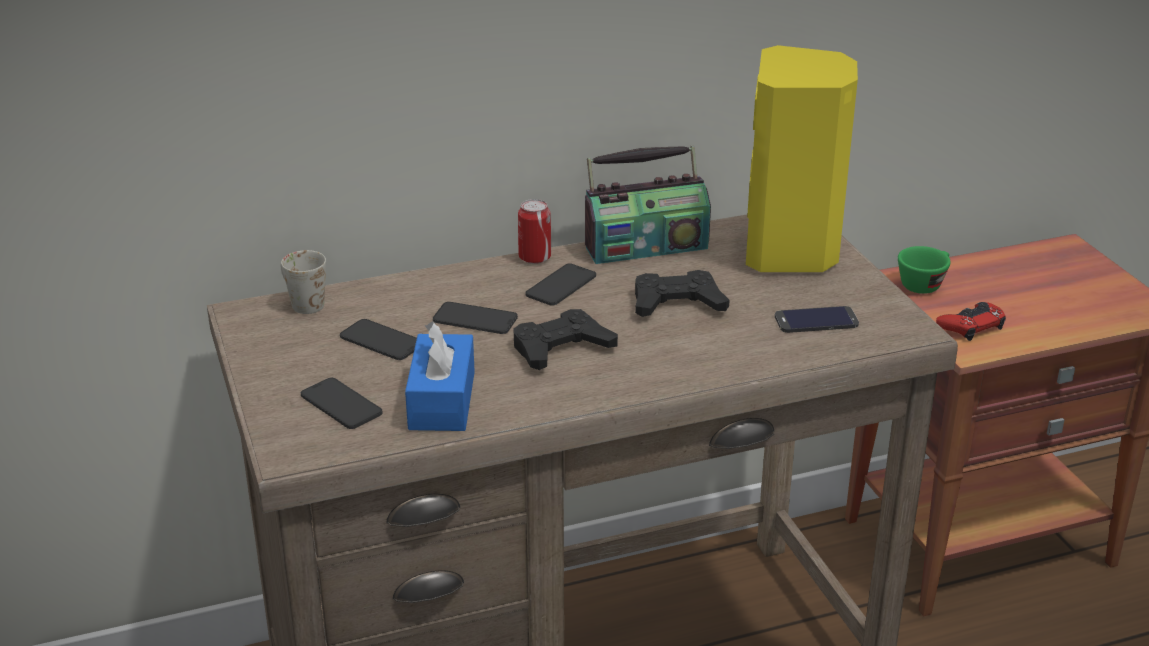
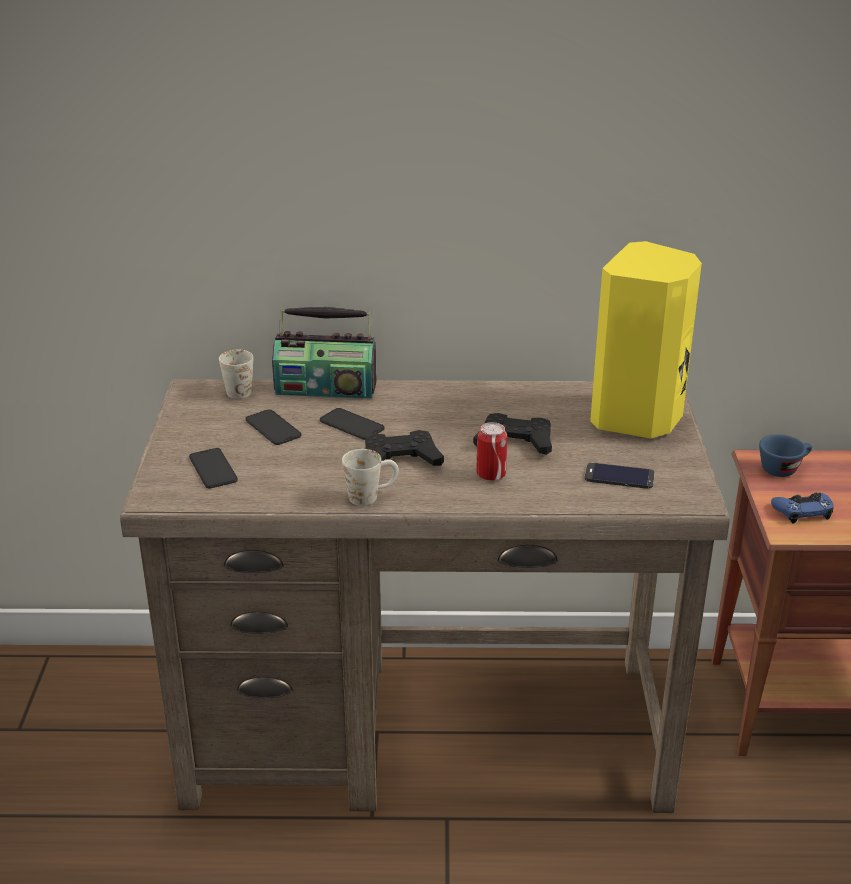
camera: 20 degrees right, 0 degrees up
blue tissue box [405,321,475,431] -> none
can [518,199,551,264] -> can moved to [476,422,507,481]
phone [525,264,596,306] -> none
radio [585,145,711,264] -> radio moved to [272,307,377,399]
green cup [898,246,951,294] -> blue cup [759,434,812,477]
red game controller [936,302,1006,341] -> blue game controller [771,493,834,523]
none -> white mug [342,449,399,506]

